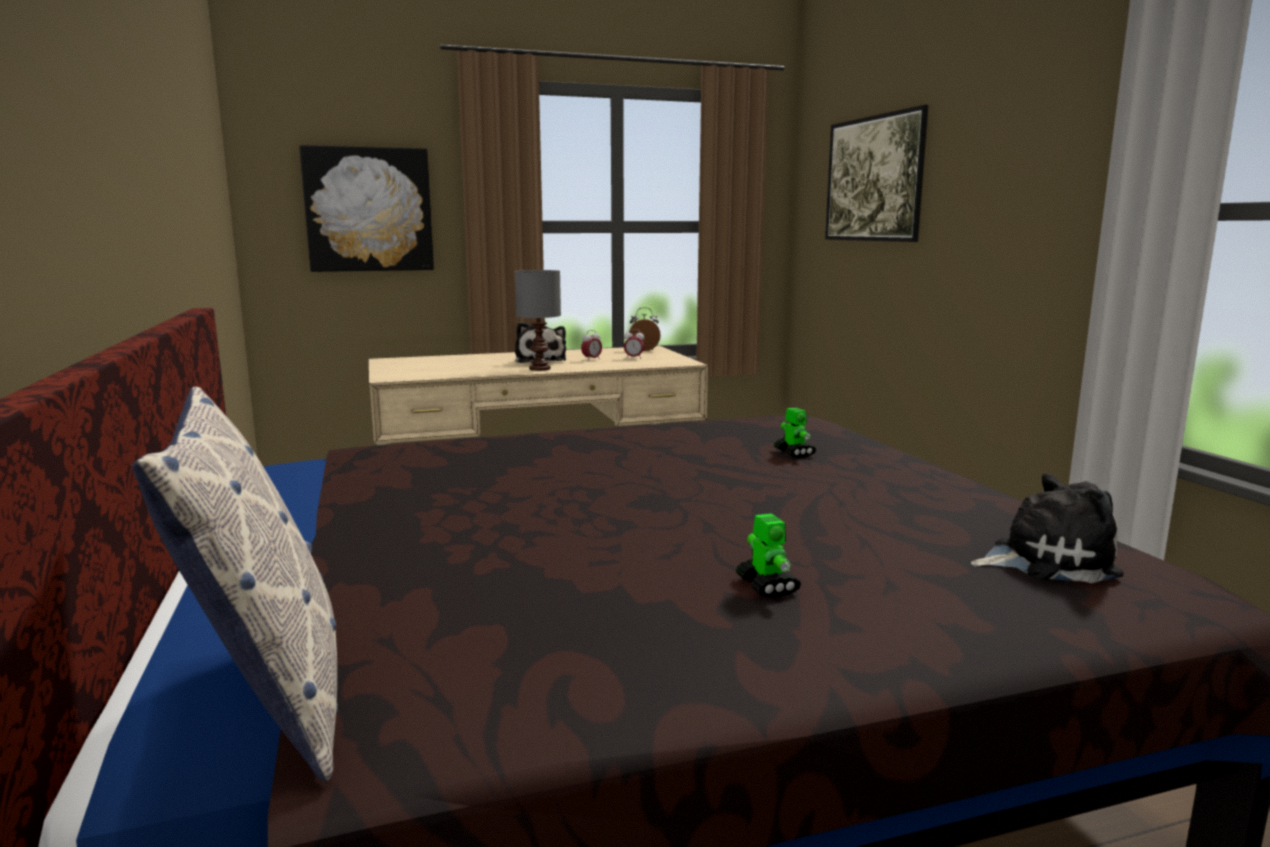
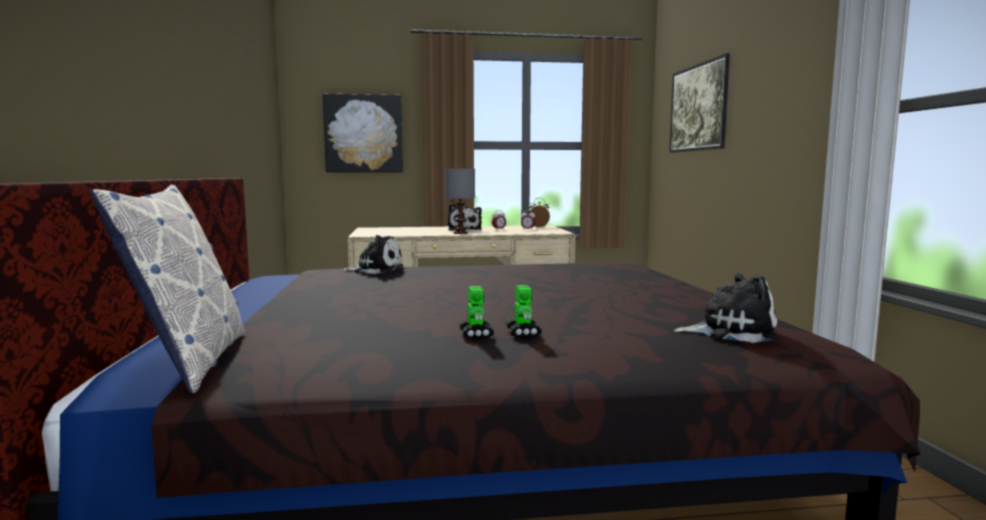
camera: 10 degrees right, 5 degrees down
toy robot [774,408,816,458] -> toy robot moved to [459,286,494,340]
none -> plush toy [342,235,404,274]

